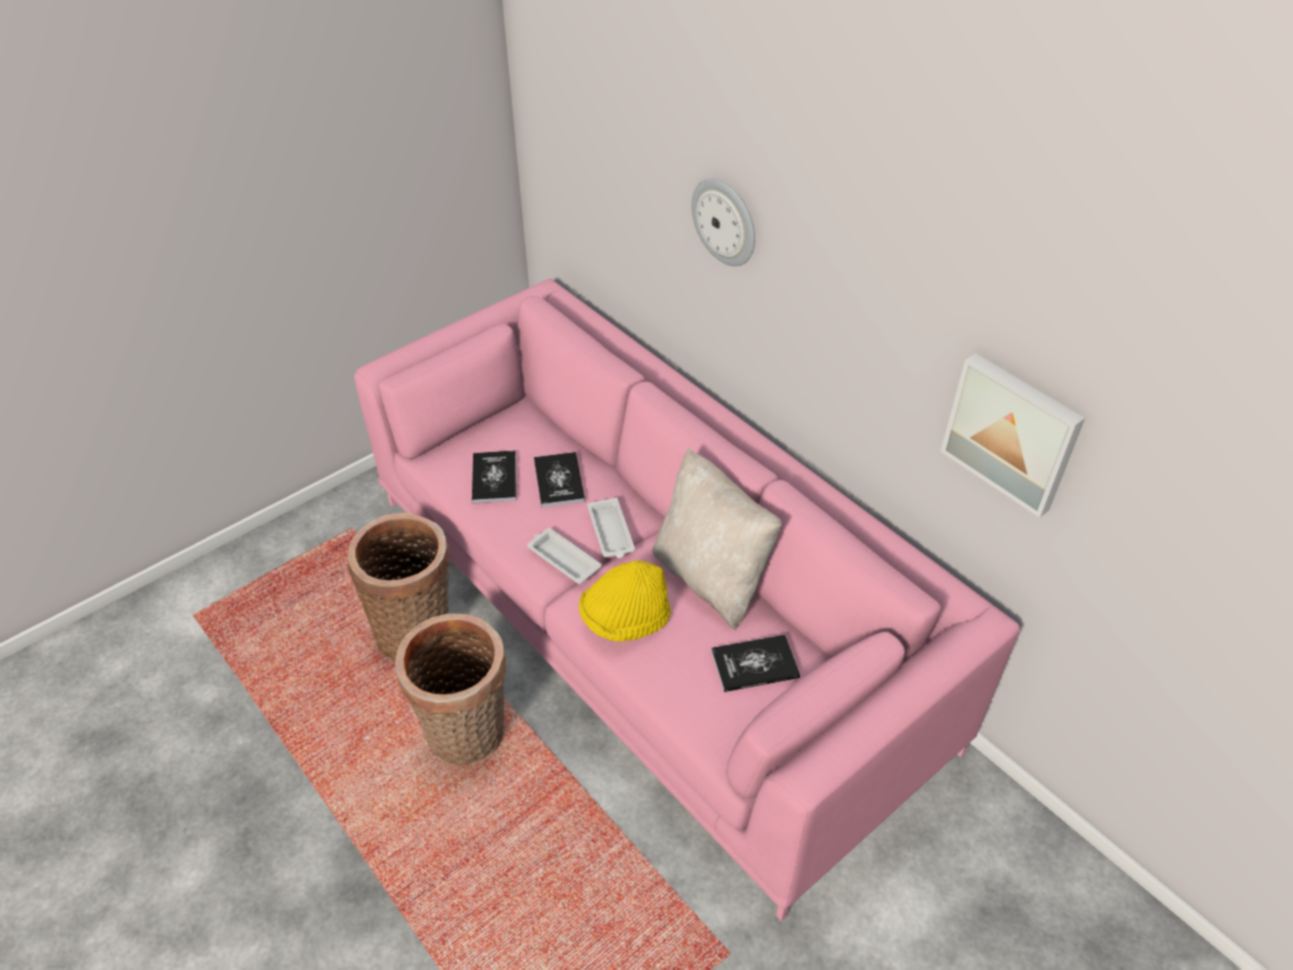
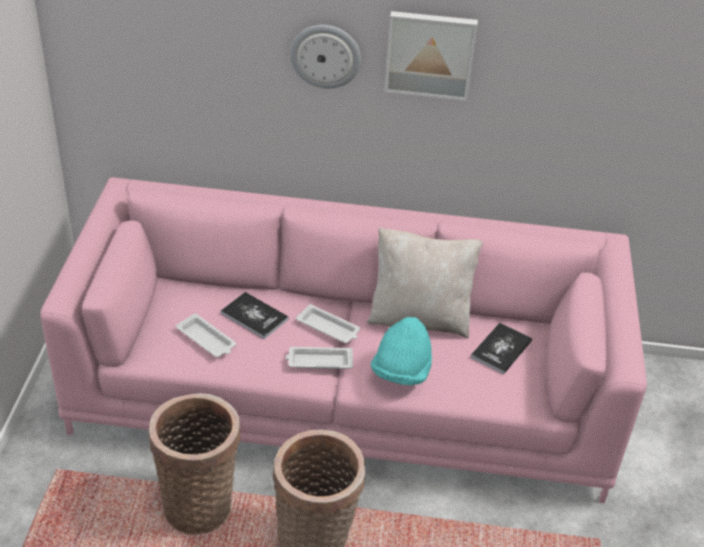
camera: 45 degrees left, 5 degrees down
book [472,450,516,504] -> white tray [176,313,236,357]
yellow hat [579,560,671,642] -> turquoise hat [371,317,432,385]
picture [940,353,1085,518] -> picture moved to [384,11,478,101]

